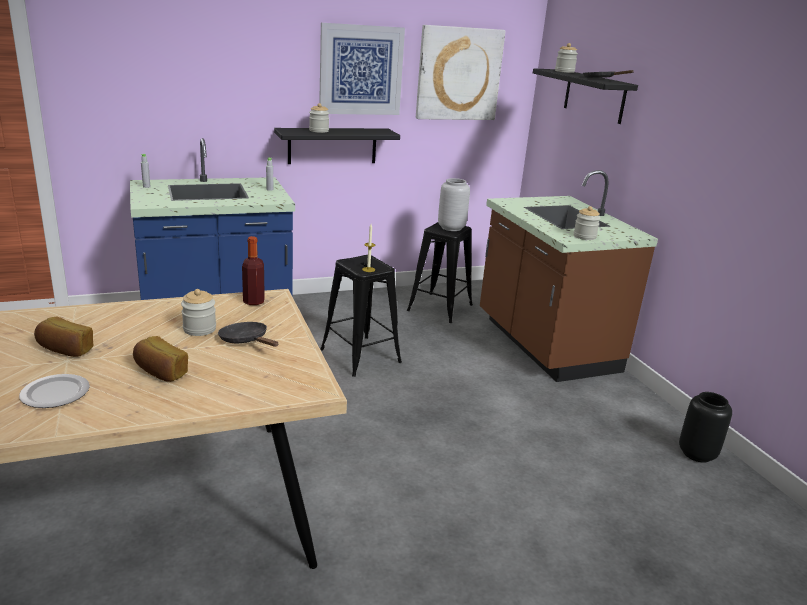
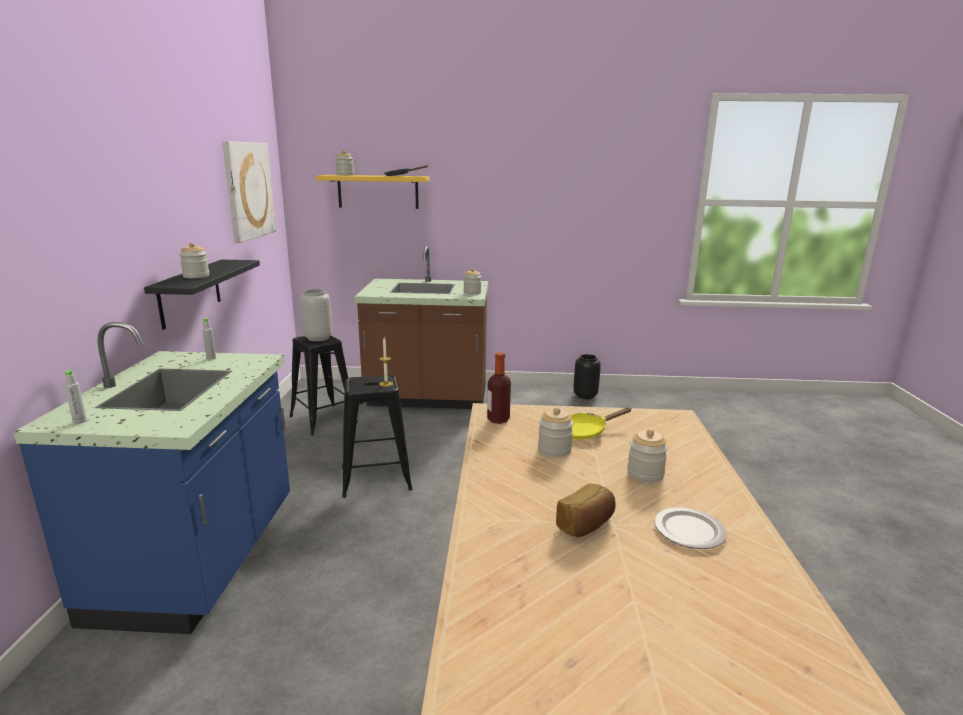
camera: 65 degrees left, 5 degrees down
bread [133,336,188,382] -> jar [627,429,668,483]
black frying pan [218,322,278,347] -> yellow frying pan [571,407,632,440]
picture [319,23,405,115] -> none
black shelf [533,68,638,124] -> yellow shelf [316,175,430,209]

